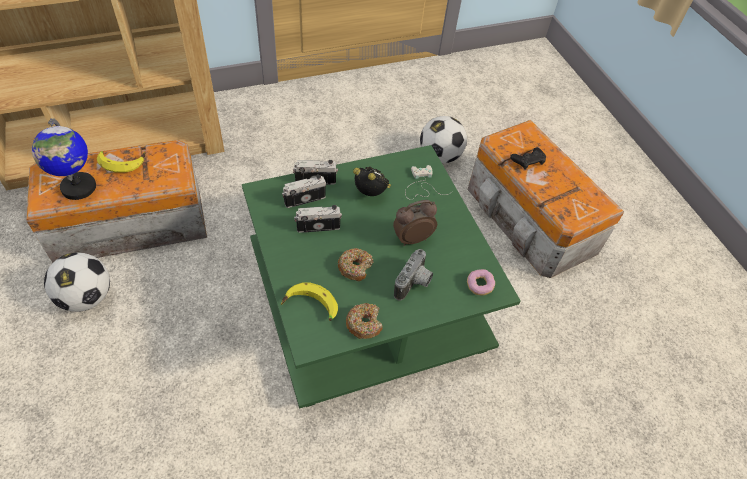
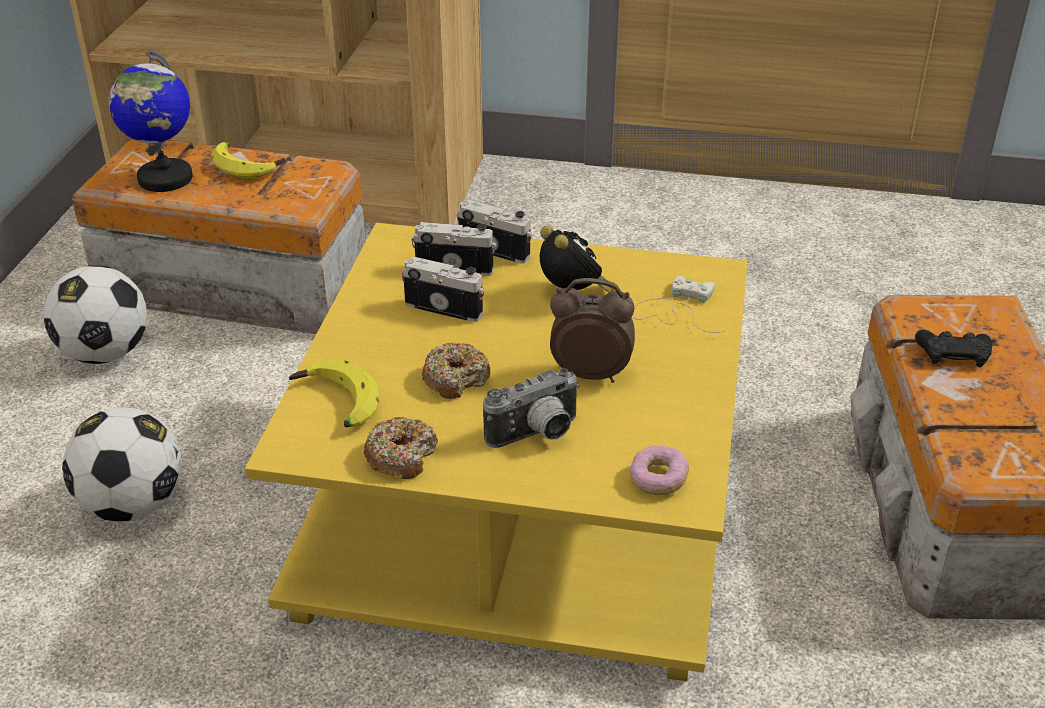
camera: 35 degrees right, 15 degrees down
green coffee table [242,145,521,408] -> yellow coffee table [245,223,748,681]
football [420,116,467,163] -> football moved to [62,407,182,522]

